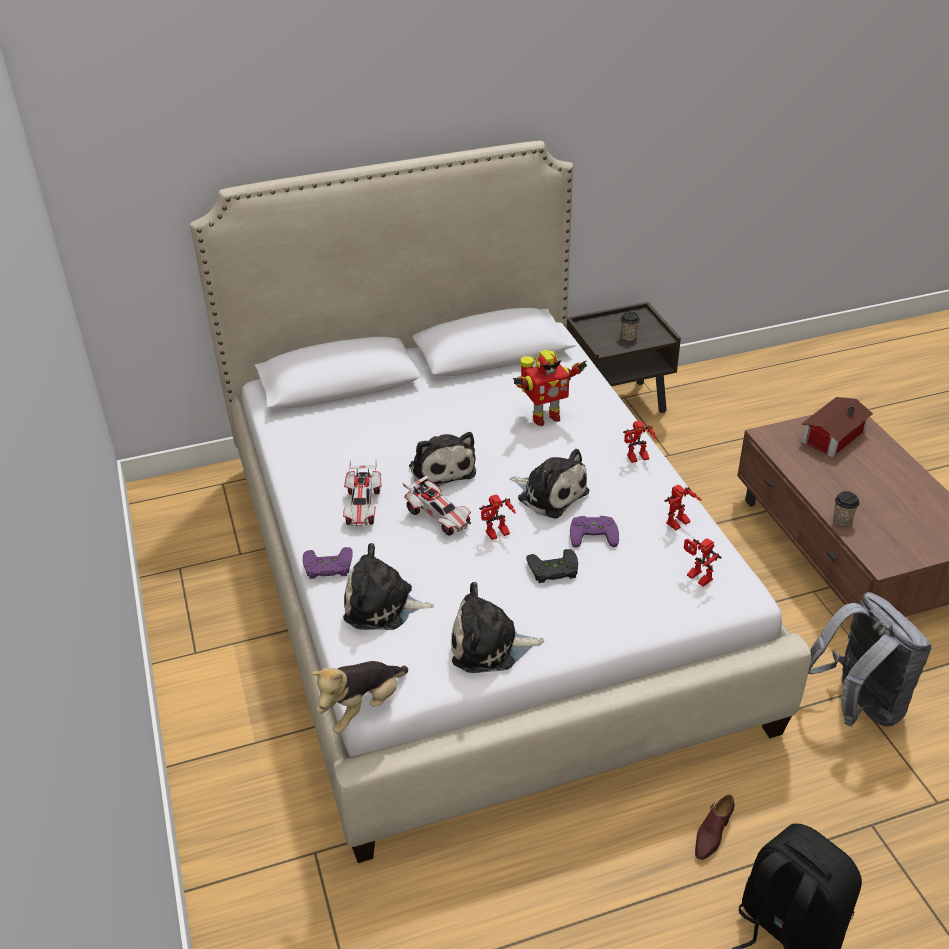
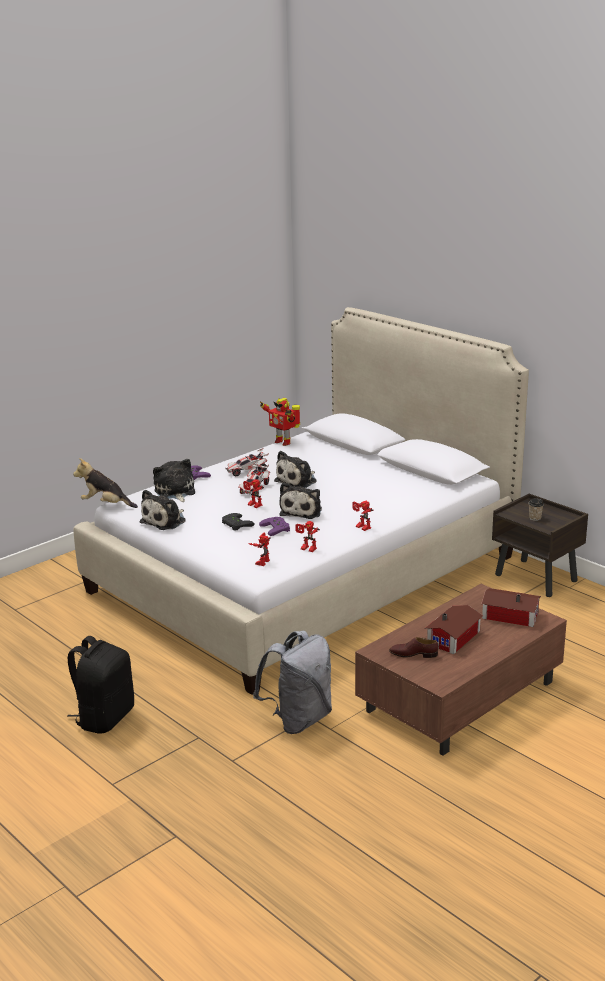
camera: 65 degrees right, 15 degrees down
plush toy [451,582,544,673] -> plush toy turned 120 degrees counterclockwise [139,490,186,530]
toy robot [513,350,587,426] -> toy robot moved to [260,398,300,446]
brown shoe [695,794,734,860] -> brown shoe moved to [389,637,439,658]
cup [833,491,859,526] -> none
none -> toy house [425,605,483,654]

